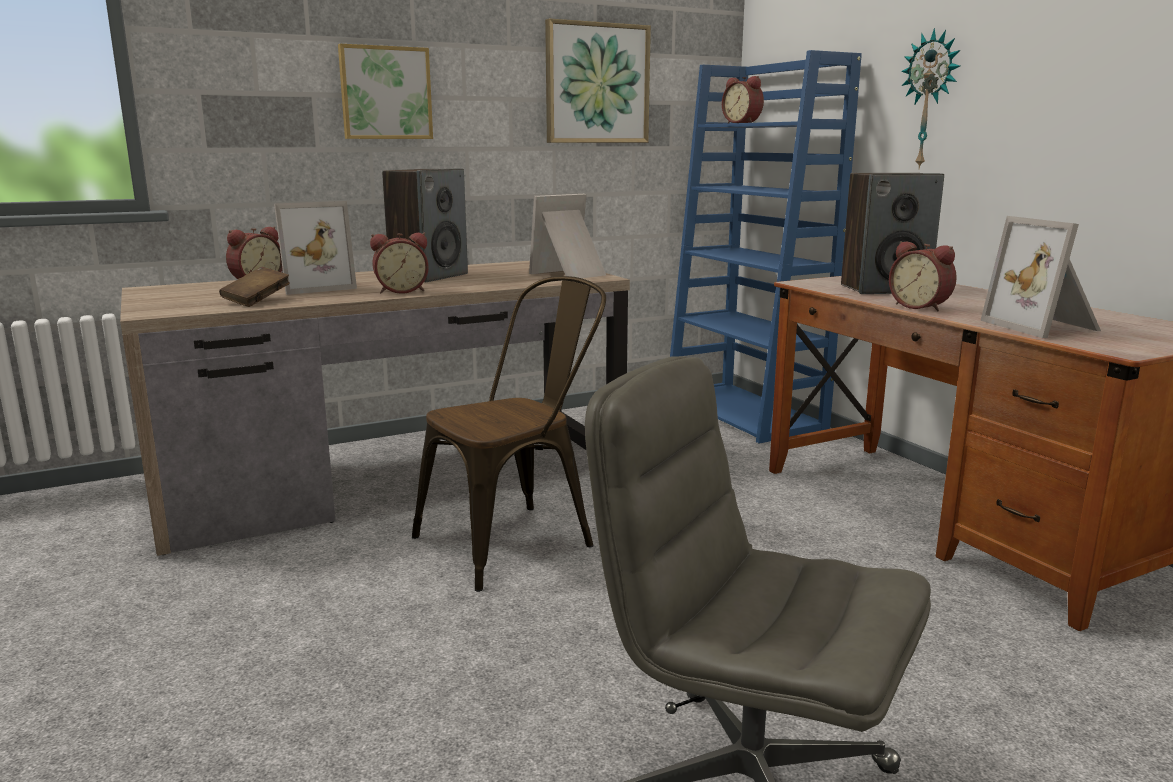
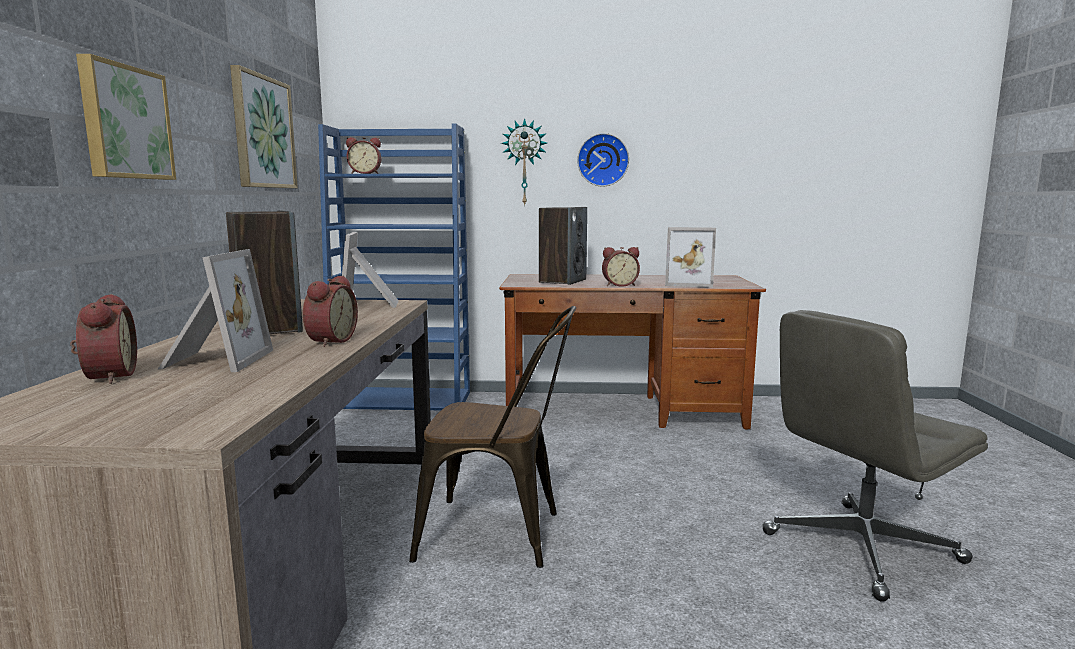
camera: 60 degrees left, 5 degrees down
brown book [219,267,290,307] -> none
brown chair [412,276,606,592] -> brown chair turned 105 degrees clockwise [409,306,576,568]
none -> wall clock [577,133,629,187]

